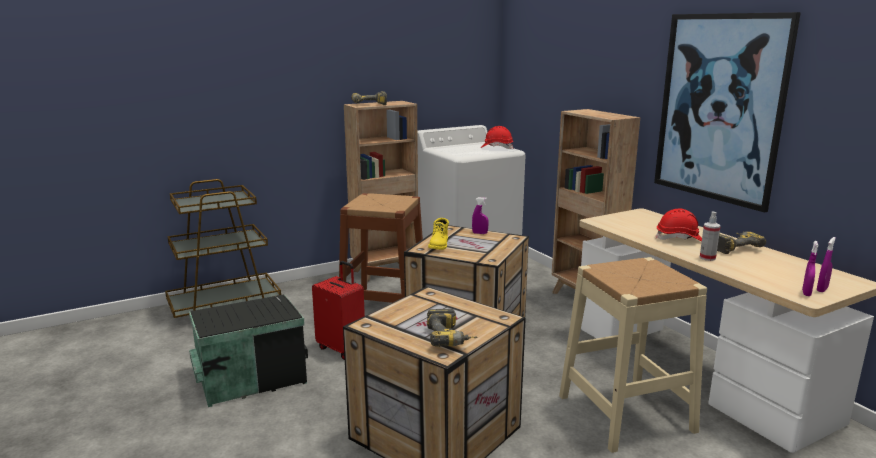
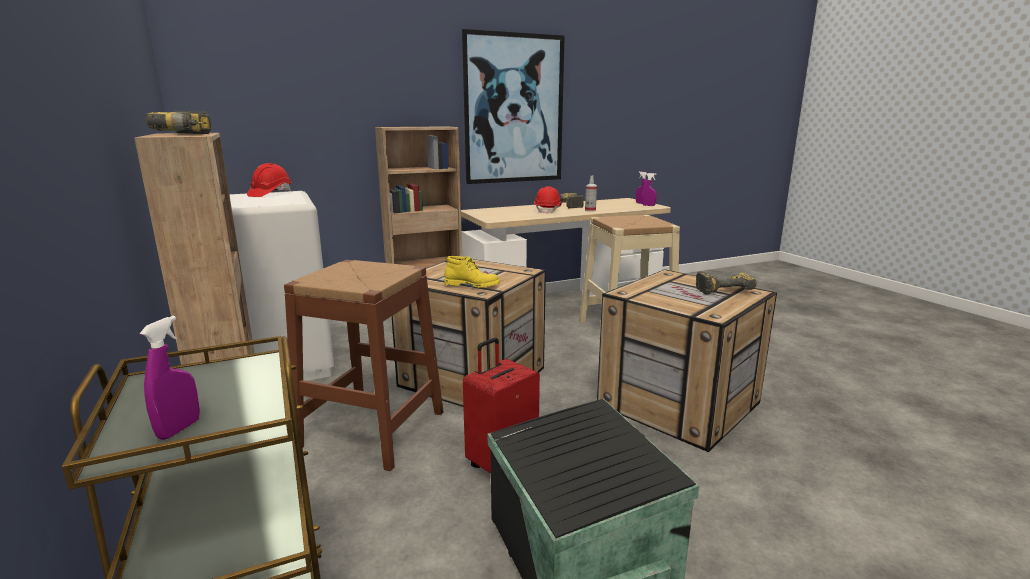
camera: 85 degrees left, 0 degrees up
purple spray bottle [472,197,489,234] -> purple spray bottle moved to [140,316,200,440]

